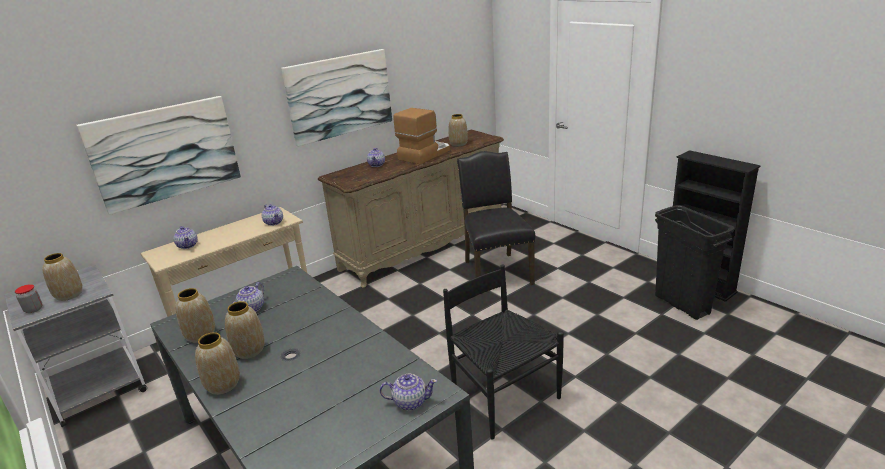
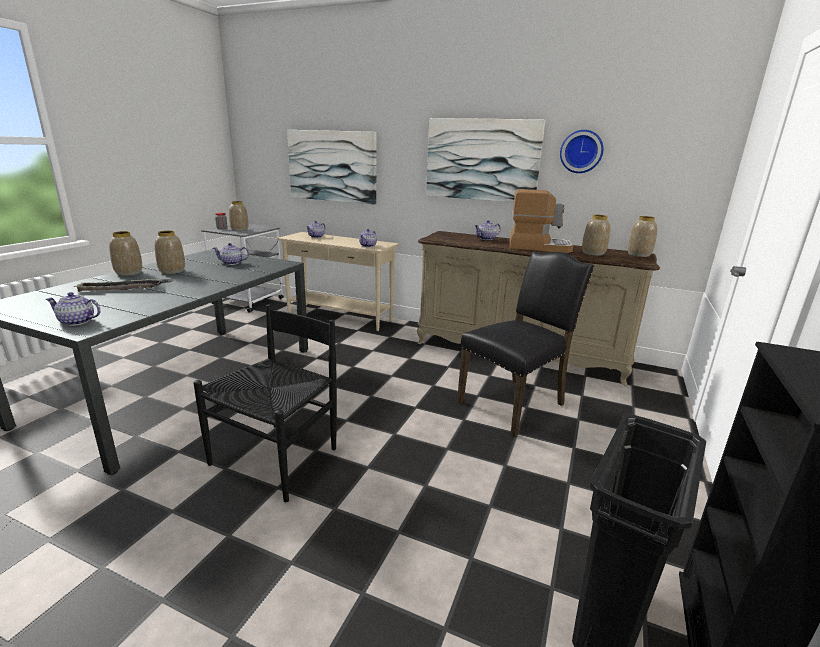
camera: 60 degrees right, 5 degrees down
vase [175,288,215,343] -> vase moved to [628,216,657,257]
teapot [380,373,437,410] -> teapot turned 120 degrees clockwise [46,292,101,326]
none -> tray [73,279,163,292]
none -> wall clock [560,130,603,173]

